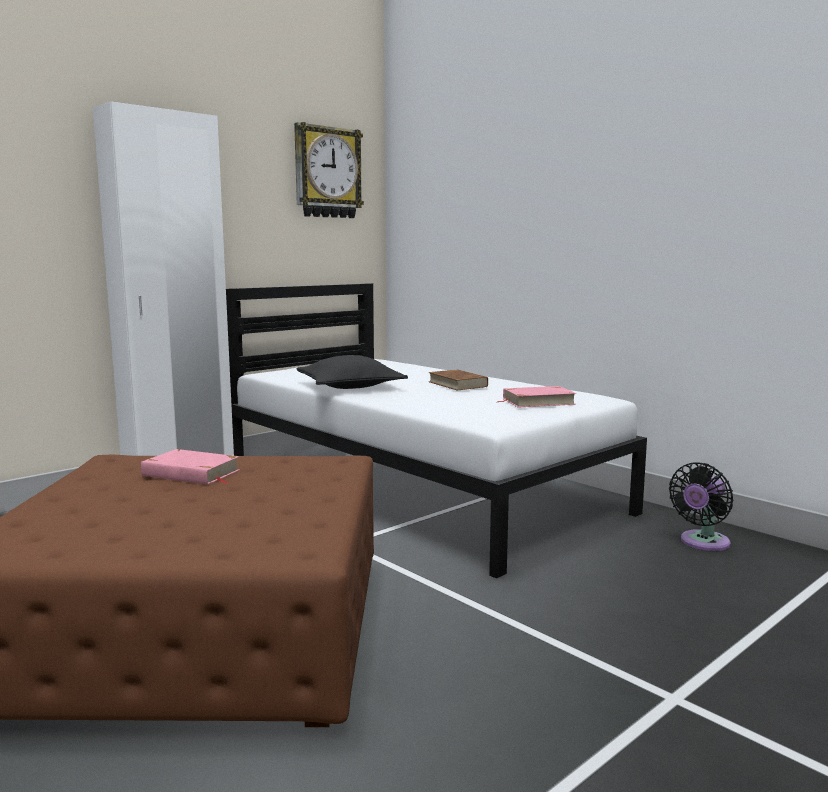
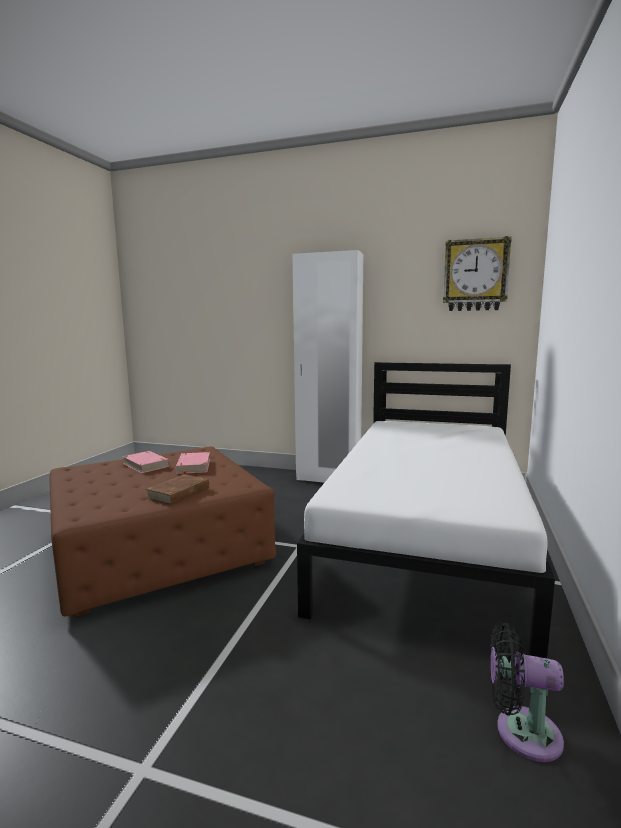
camera: 60 degrees right, 0 degrees up
black pillow [296,355,408,389] -> none
brown book [428,369,488,390] -> brown book moved to [145,474,210,505]
pink book [496,386,576,407] -> pink book moved to [122,451,170,473]

